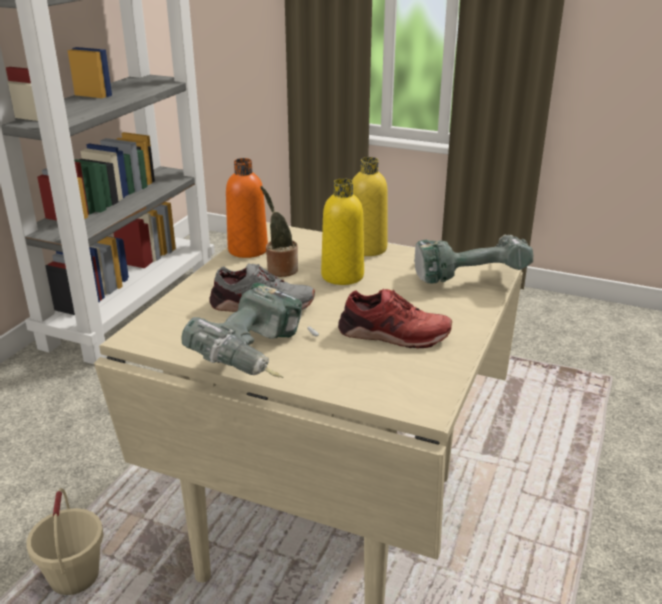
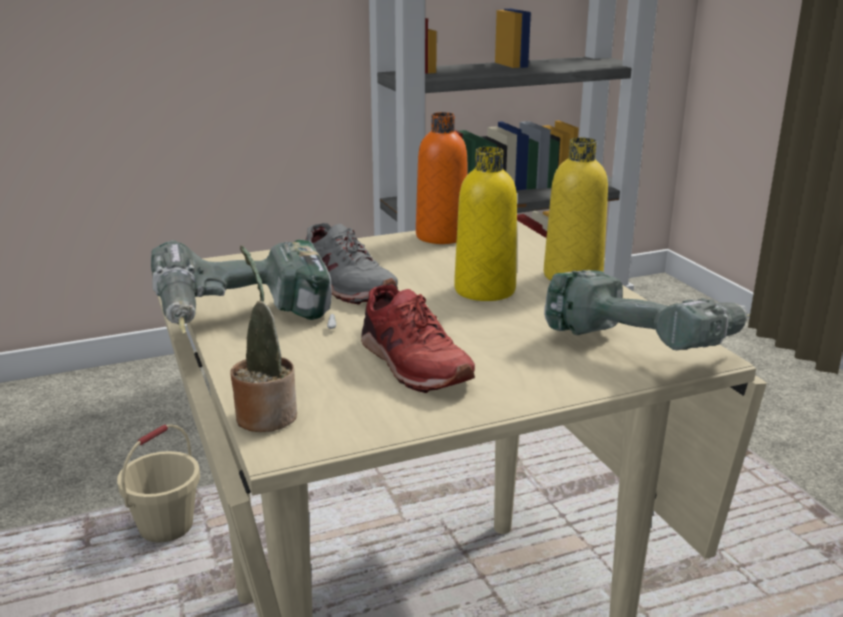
camera: 45 degrees right, 5 degrees down
potted plant [261,186,298,277] -> potted plant moved to [230,245,297,432]

